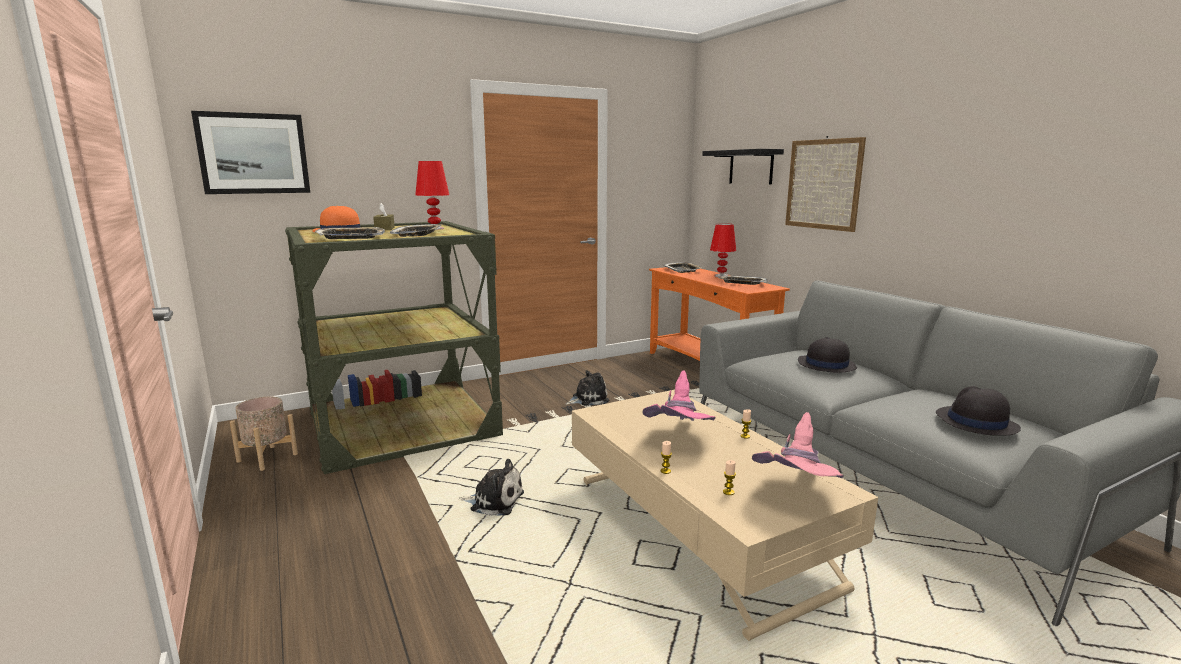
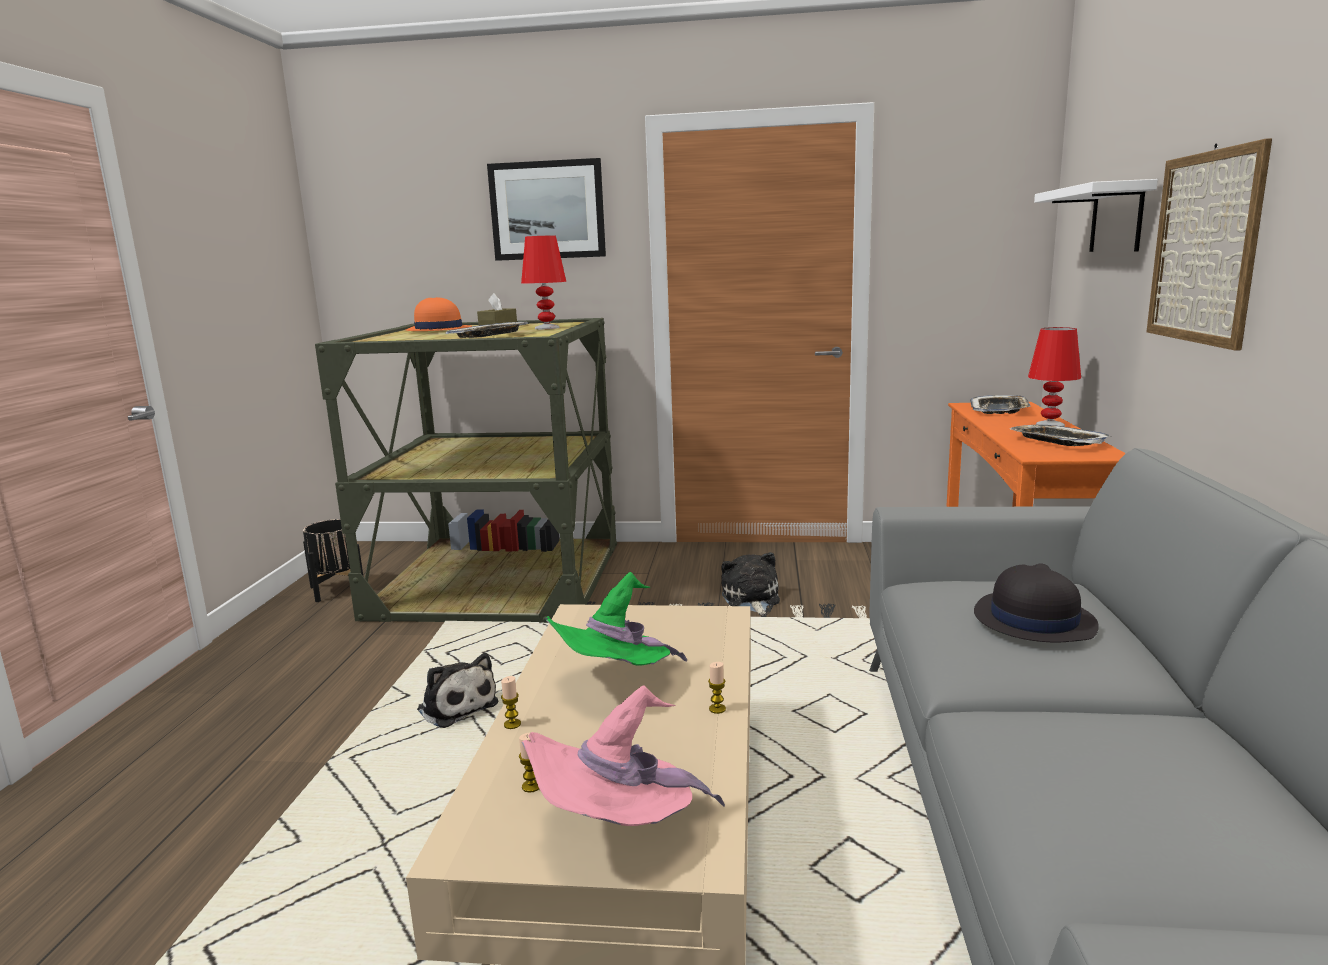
camera: 35 degrees right, 0 degrees up
picture [191,111,310,194] -> picture moved to [487,158,606,261]
beige planter [230,397,298,471] -> black planter [303,519,363,602]
tray [314,227,385,239] -> none
plush toy [565,370,609,406] -> plush toy turned 105 degrees counterclockwise [721,552,780,615]
pink hat [642,370,715,421] -> green hat [545,572,687,666]
black shelf [702,149,784,185] -> white shelf [1034,179,1158,252]
black hat [936,386,1021,436] -> none

